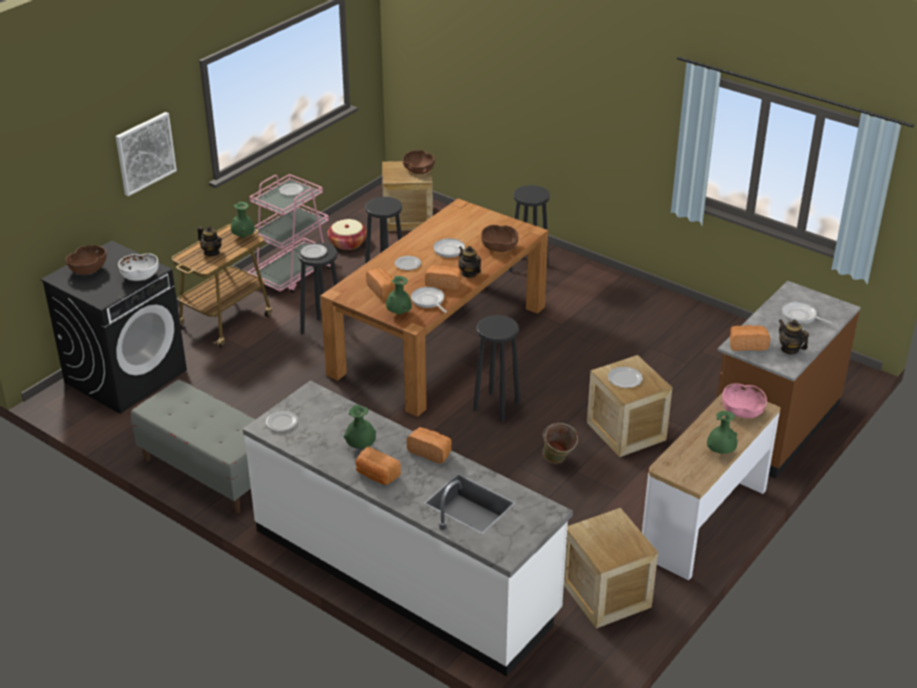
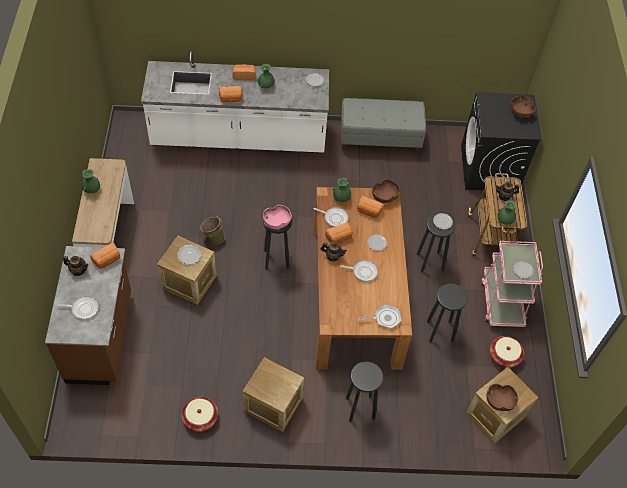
camera: 140 degrees right, 20 degrees up
picture [116,112,177,196] -> none
white bowl [118,253,159,281] -> none
brown bowl [481,225,518,252] -> brown bowl moved to [372,179,400,203]
crate [564,508,658,629] -> crate moved to [243,357,304,432]
pink bowl [722,383,767,418] -> pink bowl moved to [263,205,292,229]
none -> basket [182,397,218,432]
none -> frying pan [358,304,402,329]

